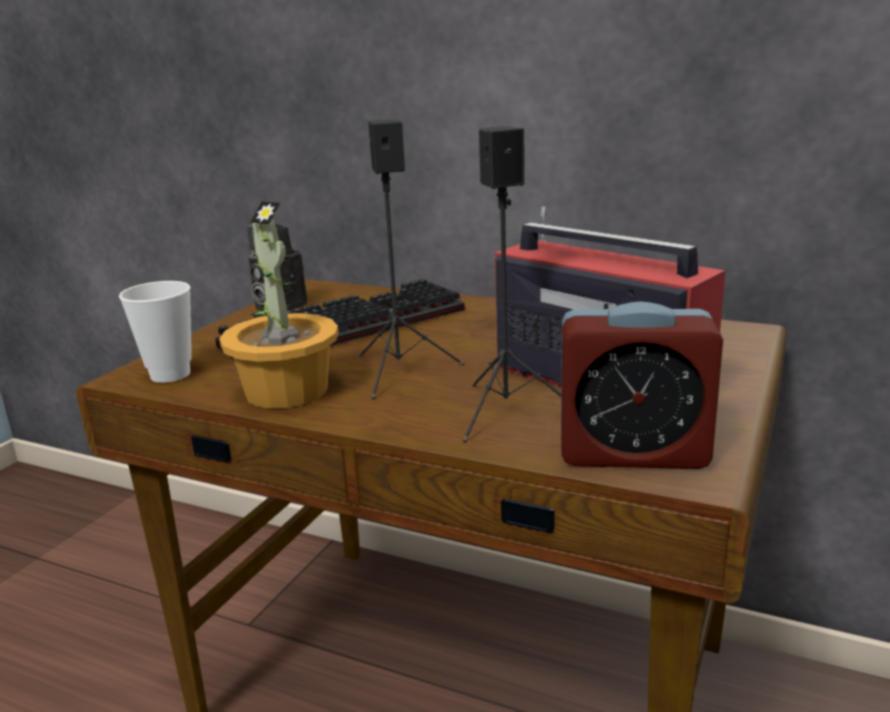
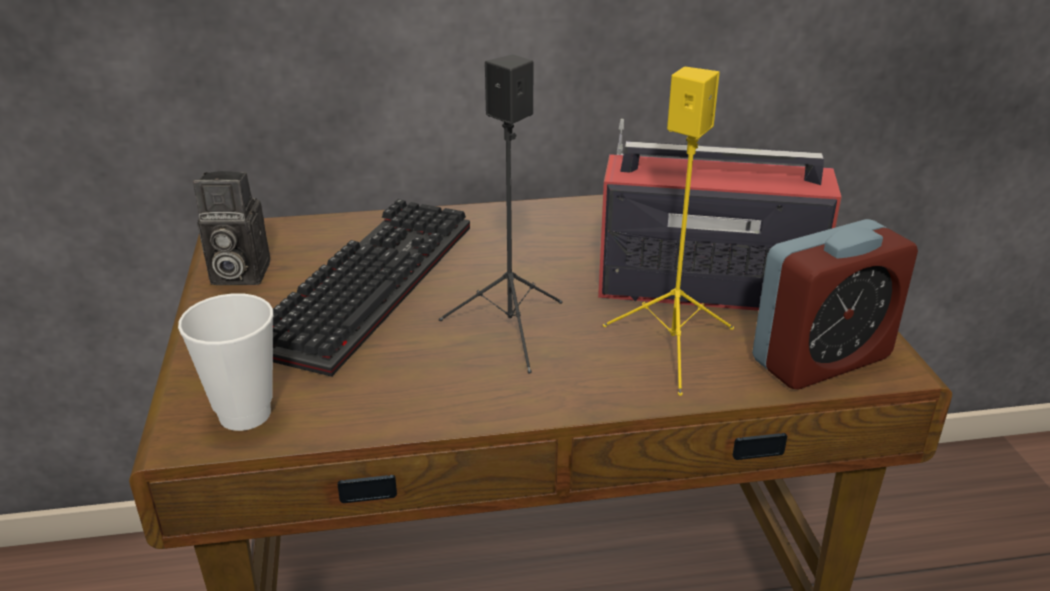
camera: 35 degrees left, 10 degrees up
potted plant [219,201,339,409] -> none
black speaker [463,126,561,442] -> yellow speaker [603,66,734,396]

